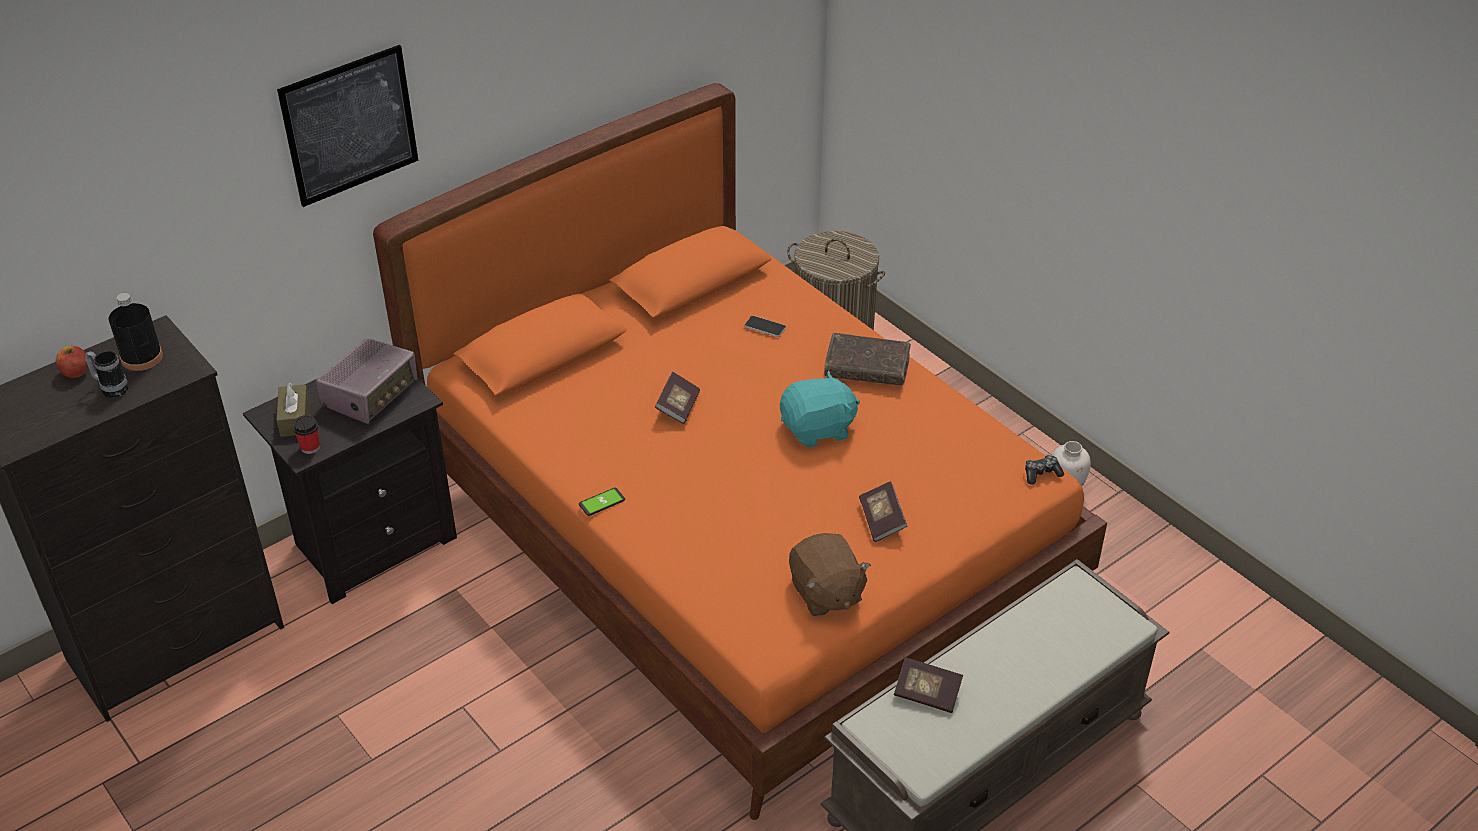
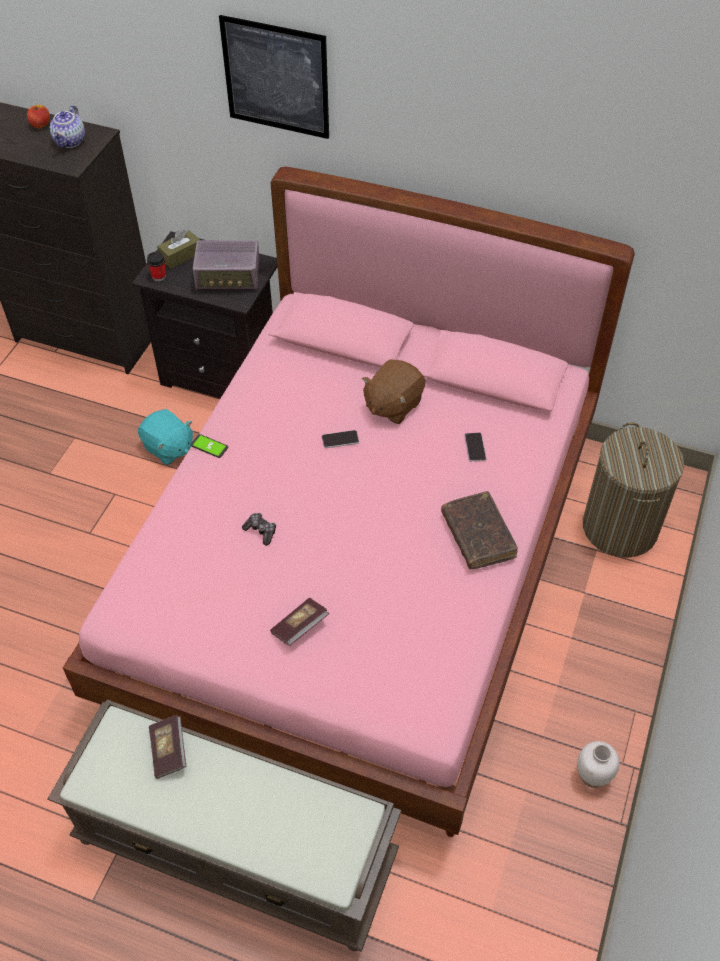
camera: 60 degrees right, 10 degrees up
mug [85,351,129,398] -> none
black bottle [109,293,163,371] -> teapot [50,105,85,148]
orange bed [373,83,1107,820] -> pink bed [63,166,635,837]
book [655,372,700,424] -> phone [322,430,359,448]
turquoise plush toy [780,371,860,448] -> turquoise plush toy moved to [138,409,193,465]
brown plush toy [789,533,871,617] -> brown plush toy moved to [362,360,425,424]
game controller [1025,455,1064,485] -> game controller moved to [242,513,276,545]

